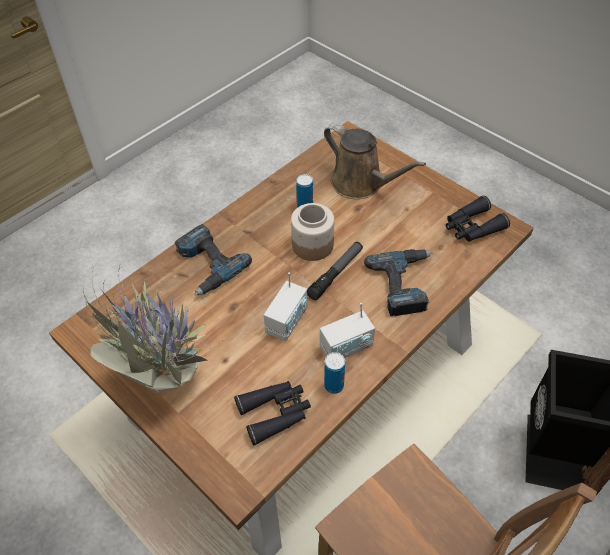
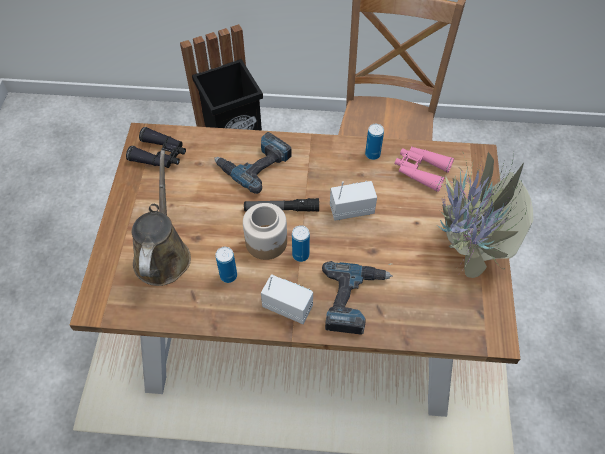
camera: 130 degrees left, 5 degrees up
black binoculars [234,381,311,446] -> pink binoculars [395,146,454,192]
radio [320,303,375,358] -> radio moved to [261,274,313,324]
none -> can [292,225,310,262]

